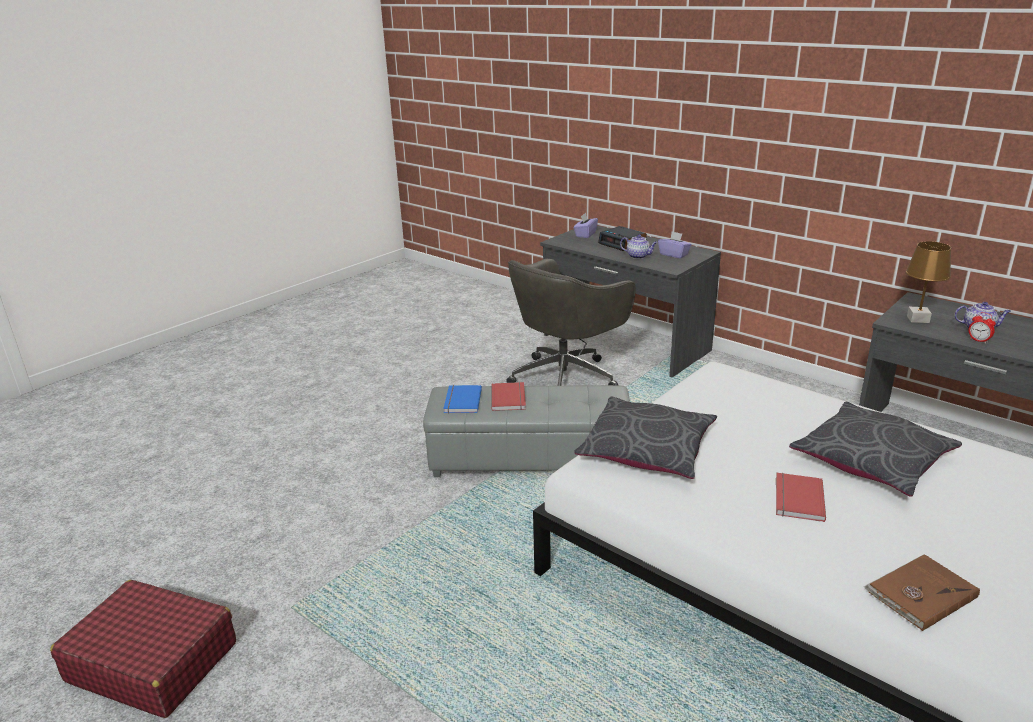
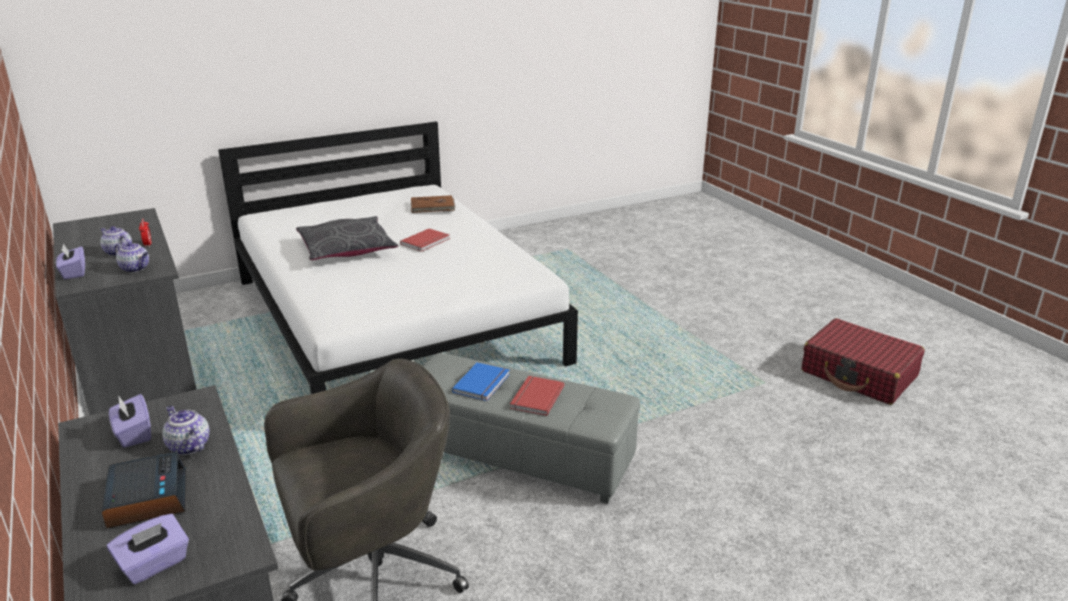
camera: 160 degrees left, 0 degrees up
blue book [443,385,482,413] -> blue book moved to [452,362,510,401]
grey pillow [574,397,717,479] -> none
brown table lamp [906,241,951,323] -> teapot [114,242,149,273]
none -> purple tissue box [56,243,85,279]

